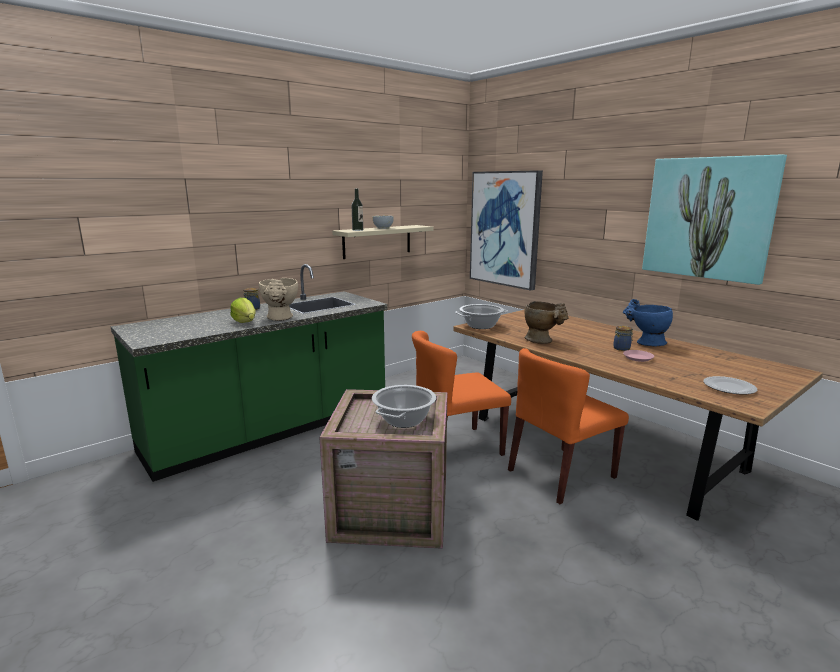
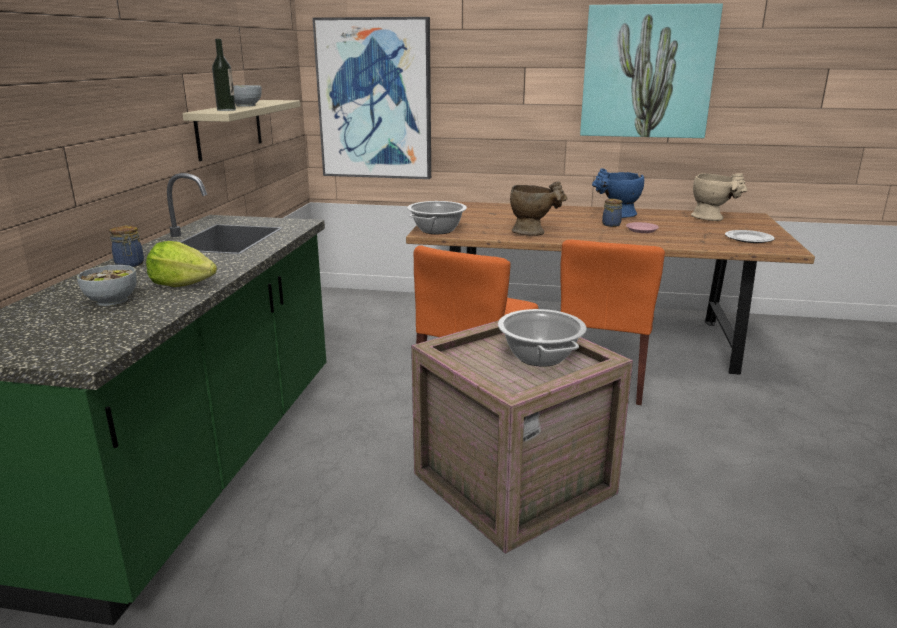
camera: 40 degrees left, 5 degrees up
beige vase [259,278,298,321] -> beige vase moved to [691,173,747,221]
none -> bowl [77,265,137,306]

